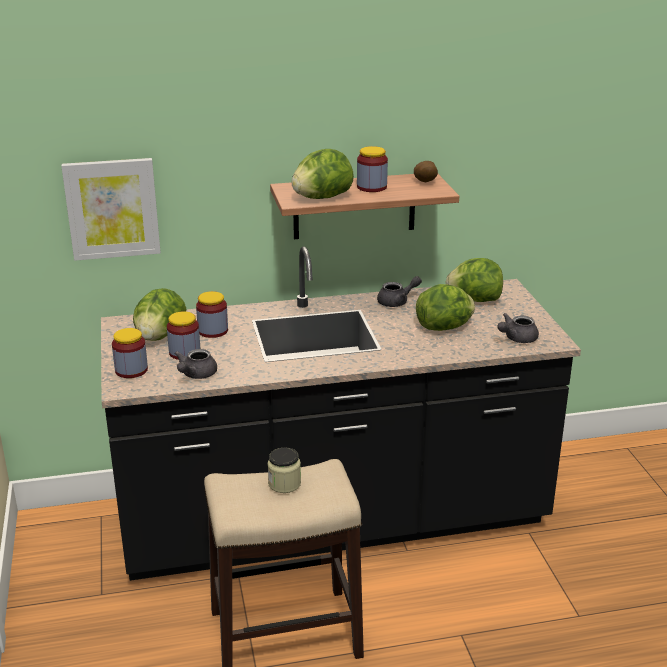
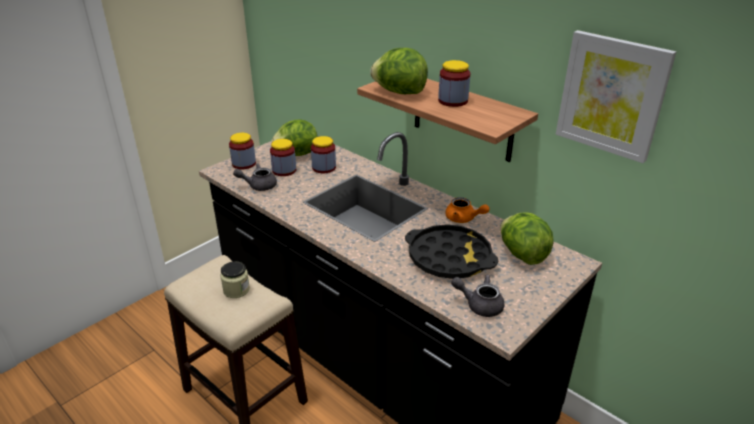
camera: 55 degrees right, 5 degrees up
picture [61,158,161,261] -> picture moved to [556,30,676,163]
grey teapot [377,276,422,307] -> orange teapot [445,197,490,223]
potato [414,161,438,182] -> none
lettuce [416,284,475,331] -> black tray [405,224,498,279]

